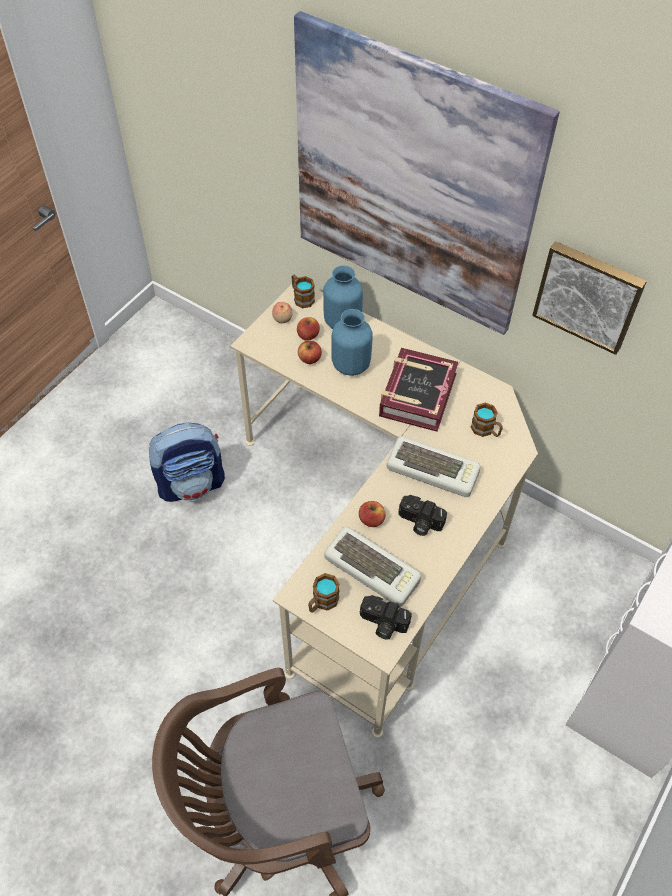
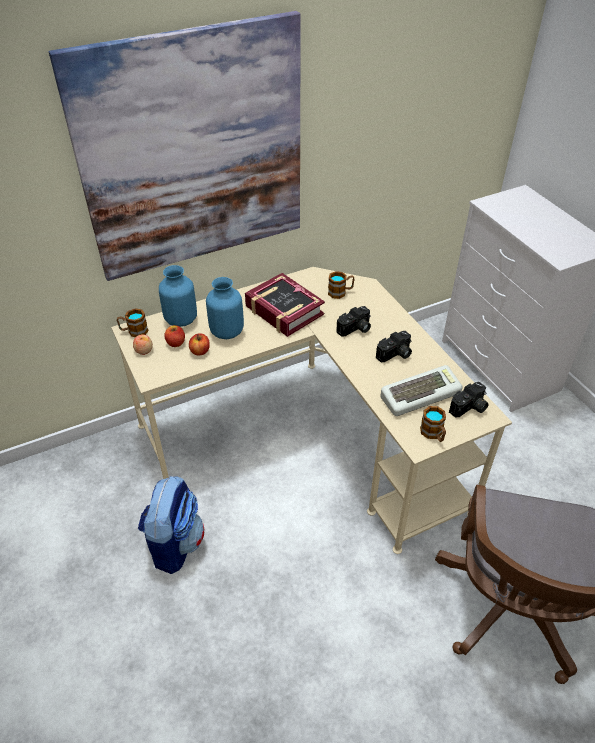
camera: 60 degrees left, 10 degrees down
apple [359,501,386,527] -> none
keyboard [387,437,481,497] -> camera [336,306,371,337]
picture [532,241,647,355] -> none

